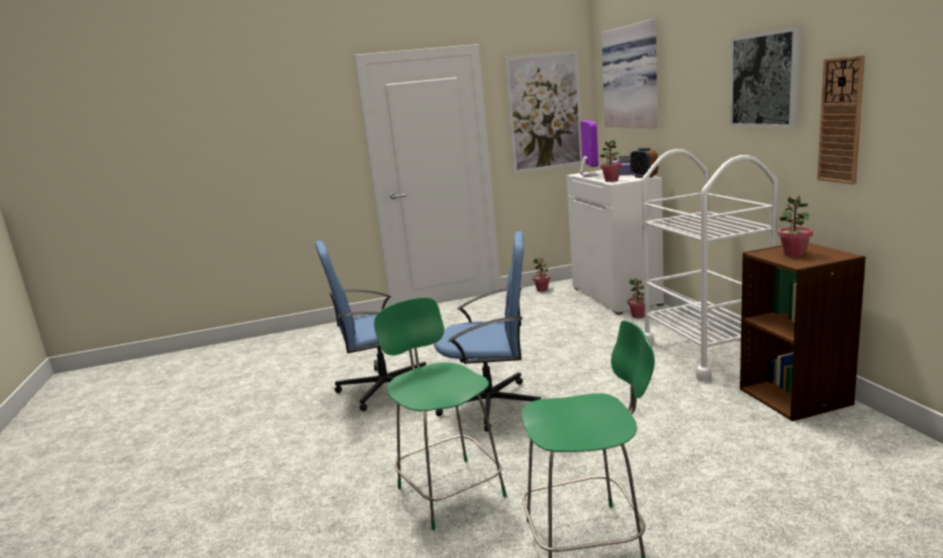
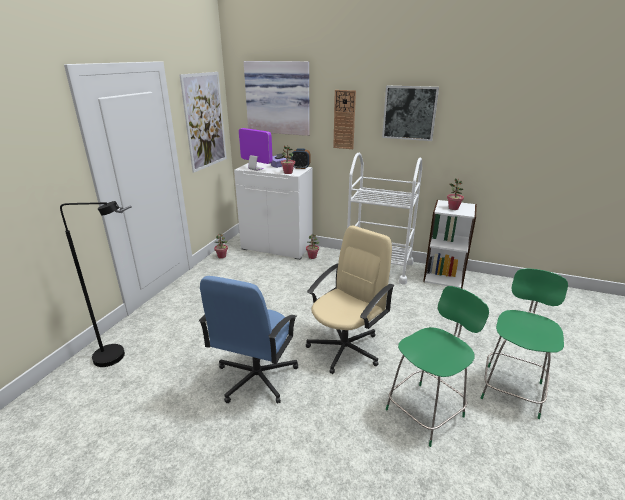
camera: 55 degrees left, 10 degrees up
green chair [374,297,507,530] -> green chair turned 135 degrees clockwise [386,286,489,447]
blue office chair [434,231,541,432] -> beige office chair [306,225,394,374]
brown bookcase [740,243,866,421] -> white bookcase [423,200,477,289]
wall clock [817,55,865,184] -> wall clock moved to [333,90,356,149]
none -> black floor lamp [60,201,125,367]

